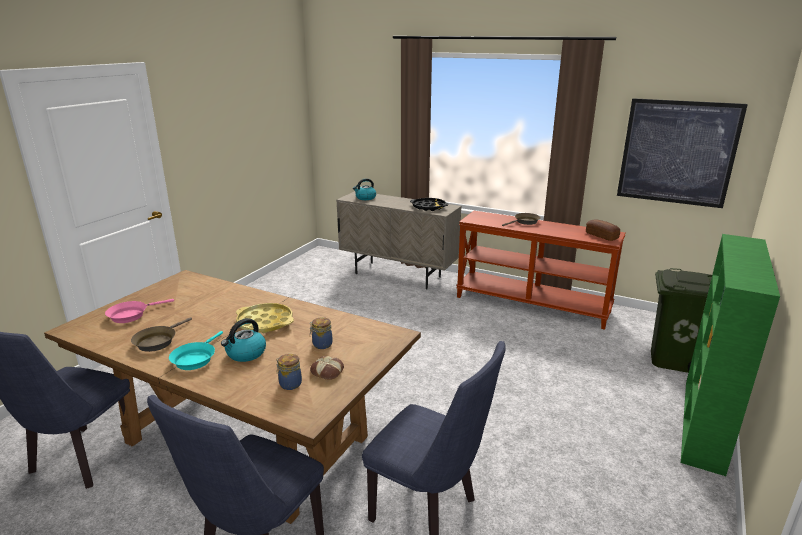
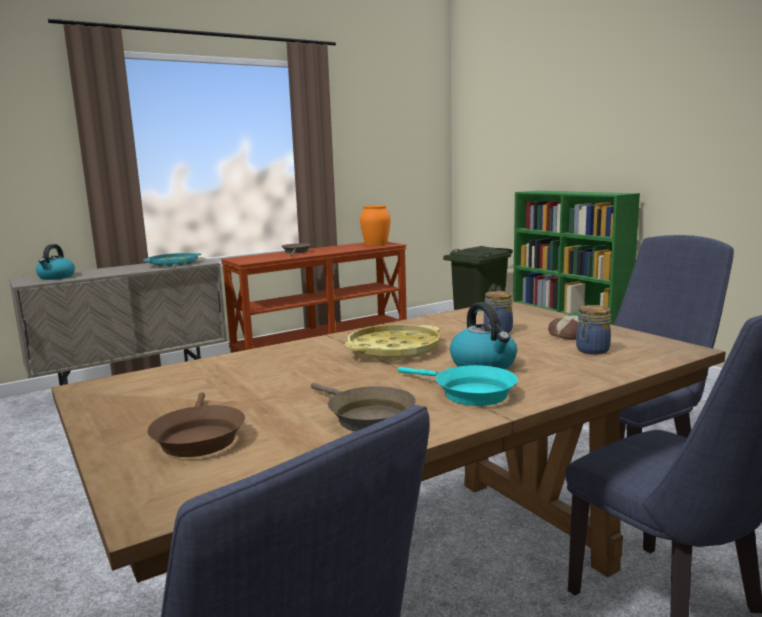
camera: 60 degrees left, 10 degrees down
pink frying pan [105,299,174,323] -> brown frying pan [147,392,245,457]
black tray [410,198,449,211] -> turquoise tray [143,253,201,267]
bread [586,219,620,241] -> orange vase [360,205,391,246]
picture [617,98,748,208] -> none

